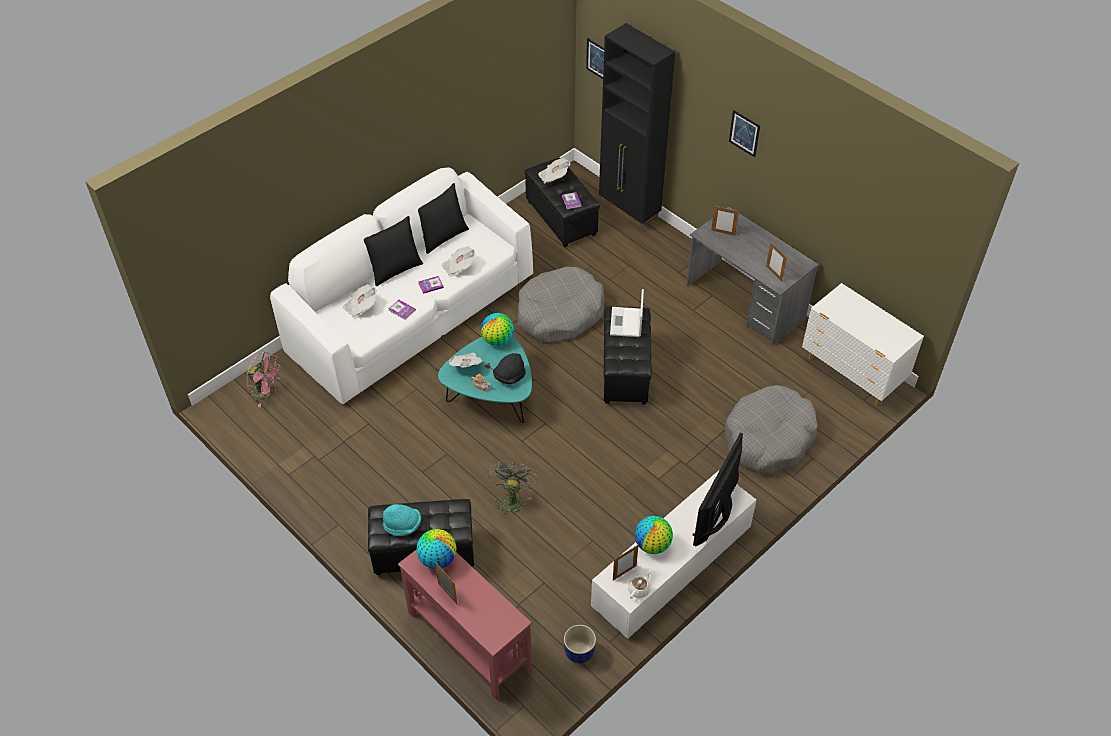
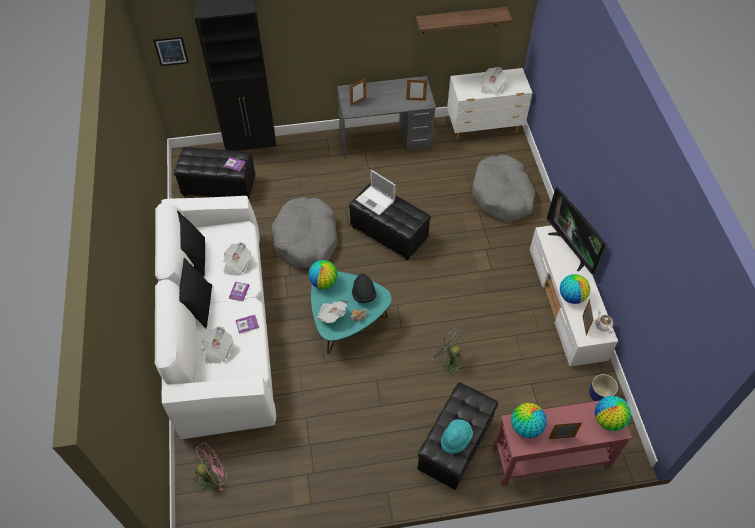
camera: 55 degrees left, 5 degrees up
newspaper [538,158,570,184] -> newspaper moved to [481,67,507,95]
picture [729,110,760,157] -> none
none -> shelf [416,7,512,33]
none -> globe [595,396,631,431]

